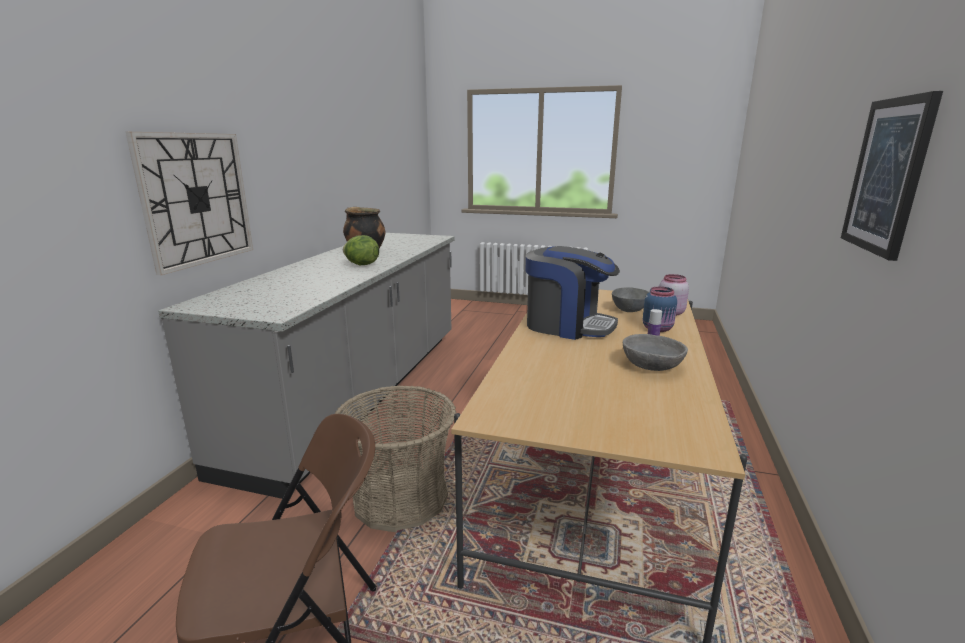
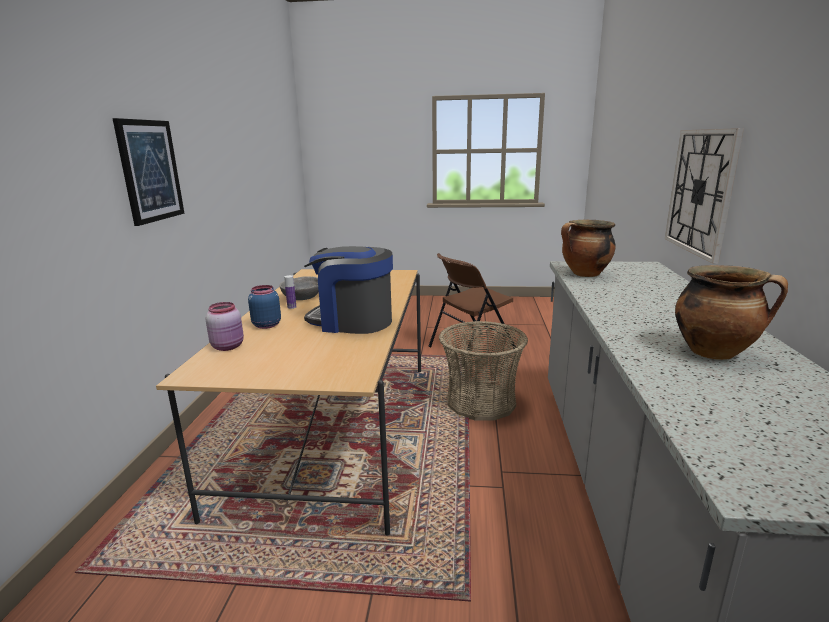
camera: 170 degrees right, 0 degrees up
lettuce [343,235,379,265] -> none
grey bowl [612,287,649,312] -> none
none -> cooking pot [561,220,616,277]

